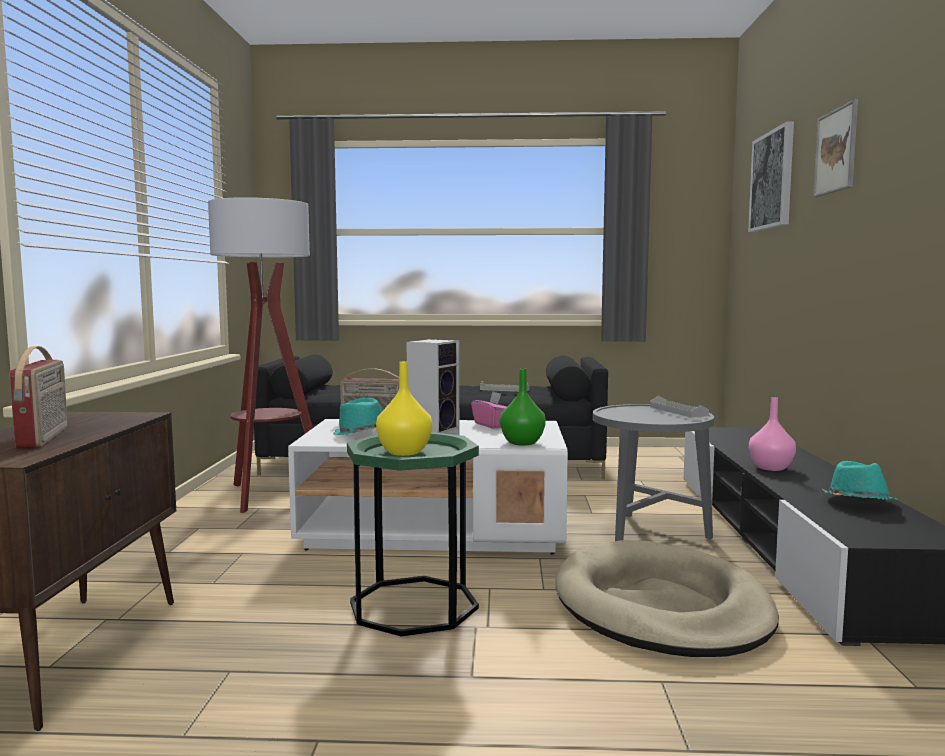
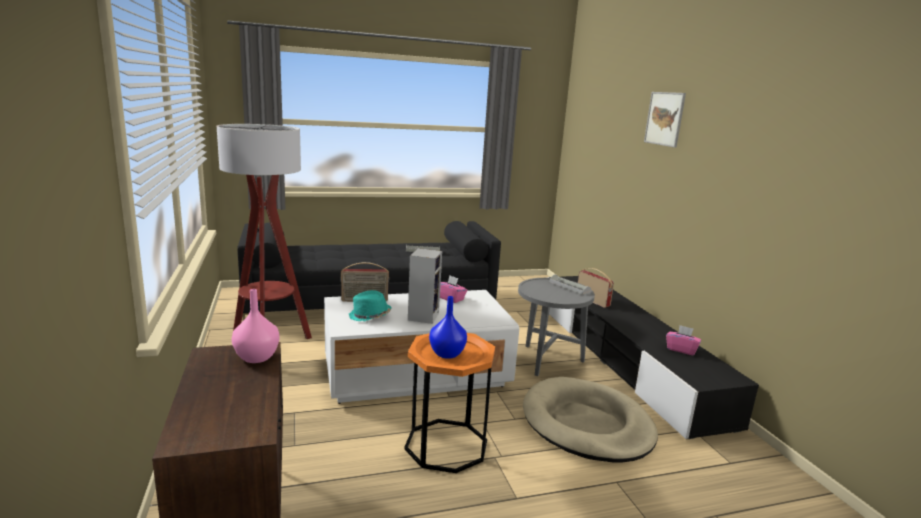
camera: 20 degrees left, 10 degrees up
radio [10,346,67,449] -> radio moved to [578,268,614,308]
green side table [347,432,479,636] -> orange side table [404,333,495,473]
yellow vase [376,361,432,456] -> blue vase [429,296,467,359]
green vase [500,369,546,445] -> none
picture [748,121,794,232] -> none
pink vase [749,397,796,471] -> pink vase moved to [232,289,279,363]
turquoise hat [822,461,898,500] -> pink tissue box [666,325,701,355]

